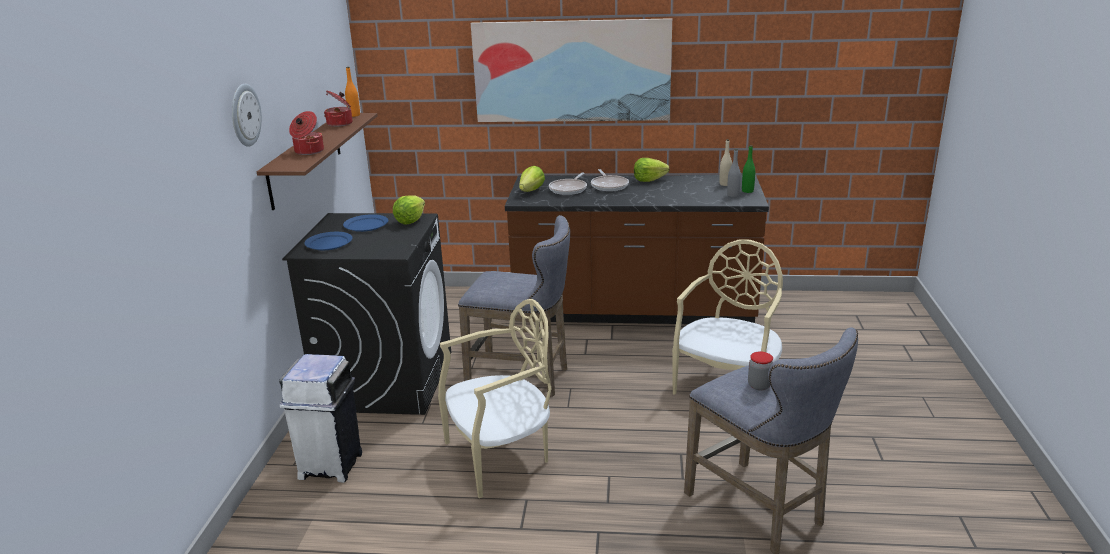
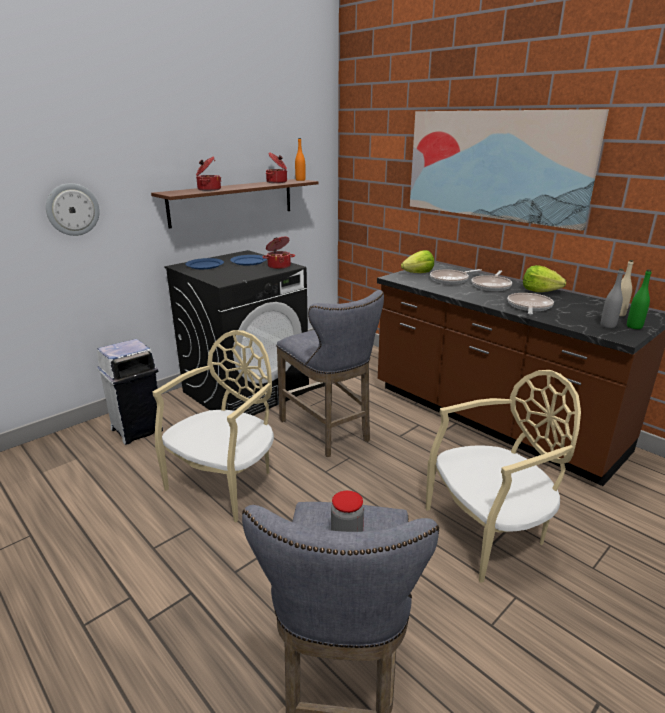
camera: 40 degrees right, 0 degrees up
wall clock [232,84,262,147] -> wall clock moved to [46,183,100,236]
lettuce [393,195,425,224] -> cooking pot [262,237,295,269]
beige chair [438,299,552,498] -> beige chair turned 75 degrees counterclockwise [152,330,274,522]
none -> frying pan [507,293,554,315]

